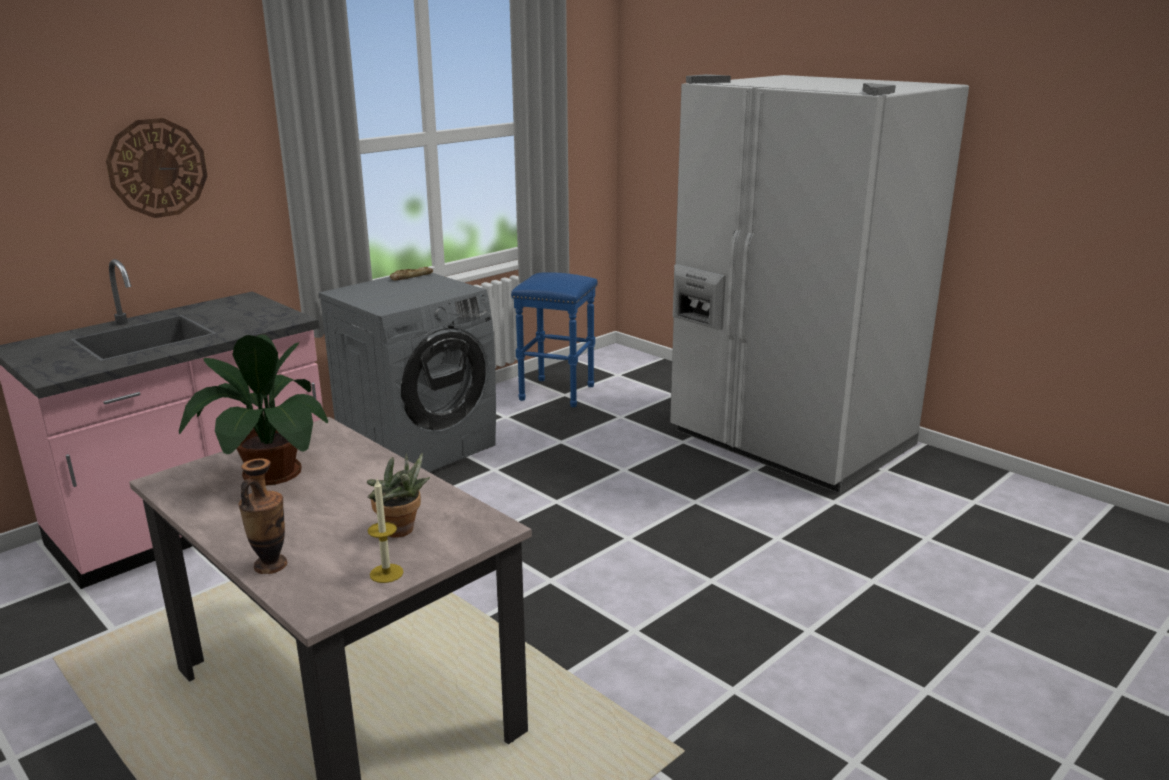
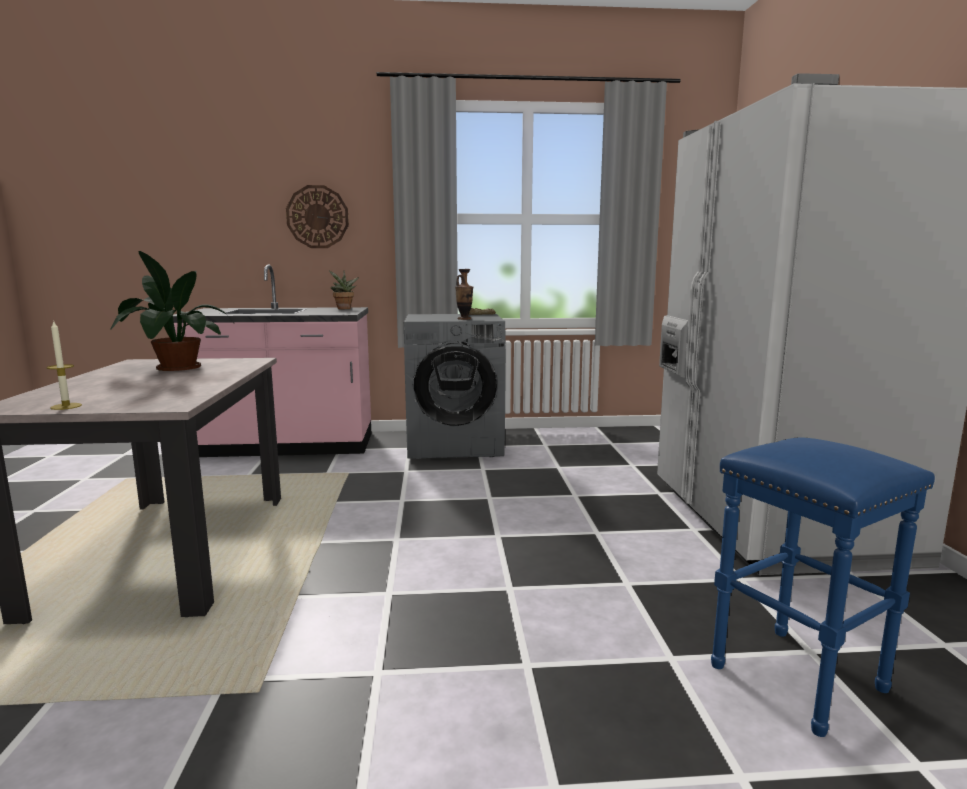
camera: 40 degrees right, 10 degrees down
vase [238,458,287,574] -> vase moved to [455,269,473,320]
potted plant [367,453,430,538] -> potted plant moved to [329,270,359,309]
blue stool [511,272,598,407] -> blue stool moved to [711,437,935,737]

